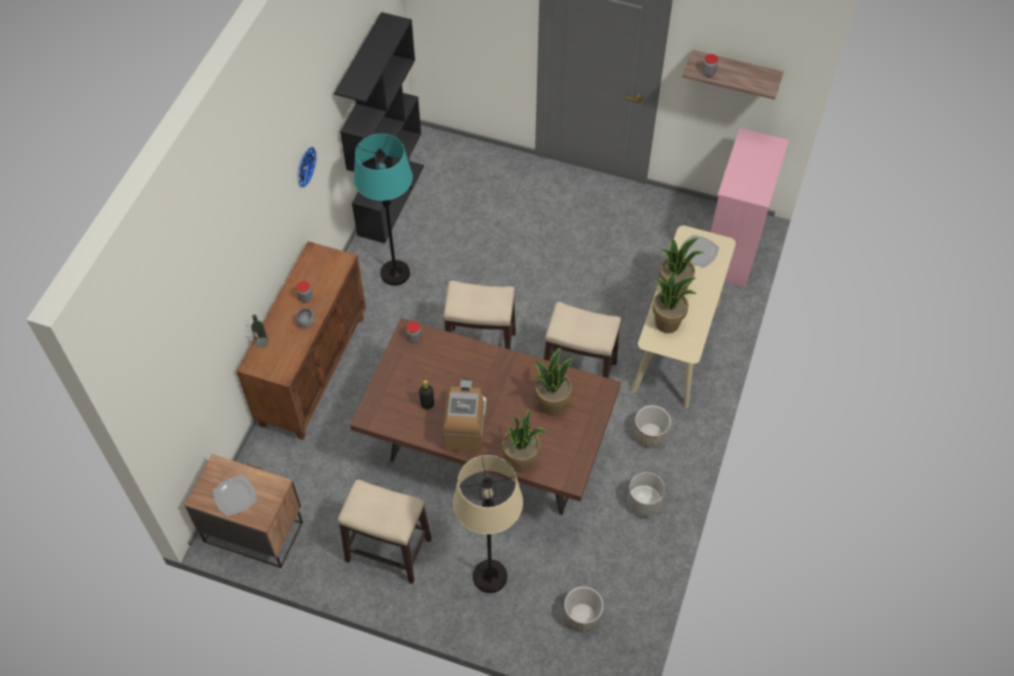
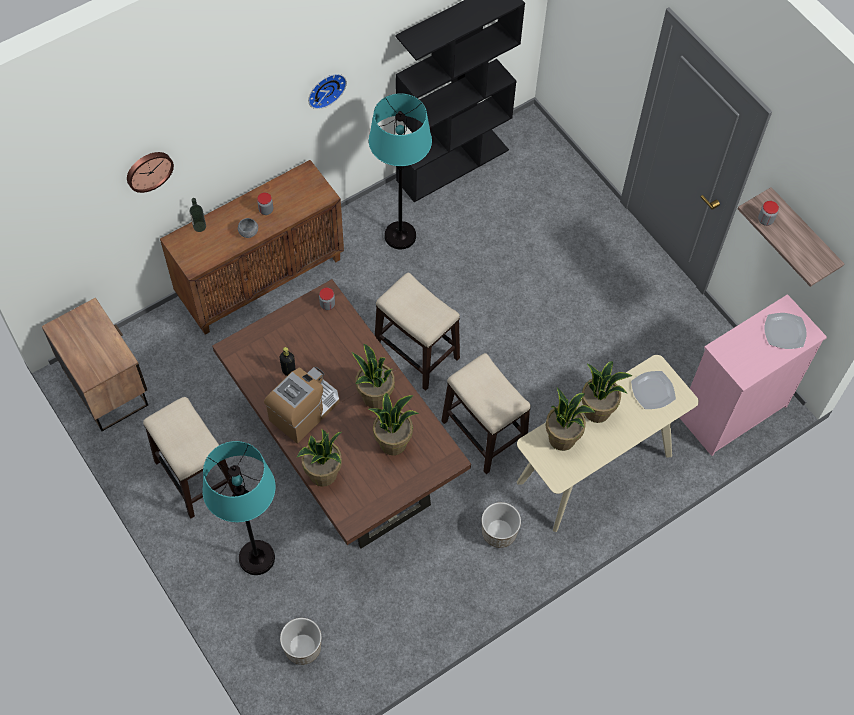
camera: 35 degrees right, 5 degrees up
plate [213,475,257,516] -> plate moved to [764,313,807,349]
beige floor lamp [453,455,523,593] -> turquoise floor lamp [202,441,276,575]
grey planter [627,472,665,517] -> none
none -> wall clock [127,152,174,193]
none -> potted plant [352,344,395,408]

